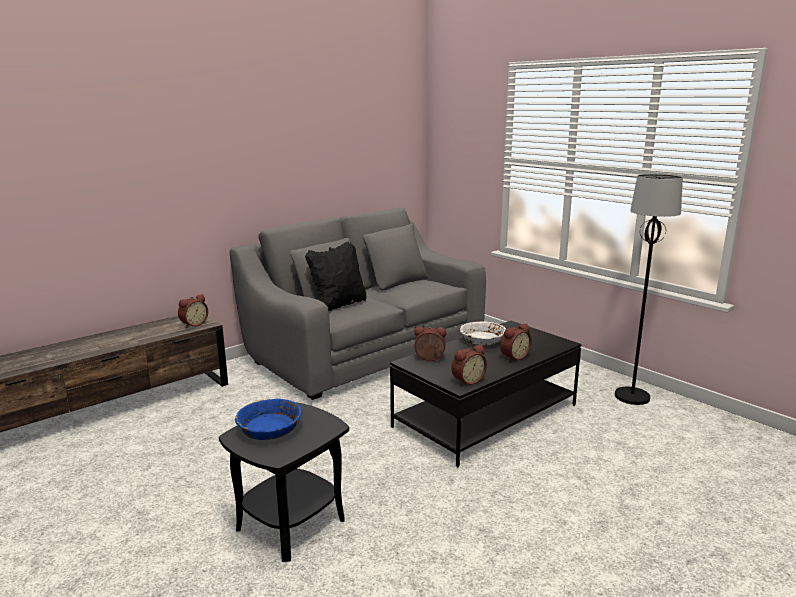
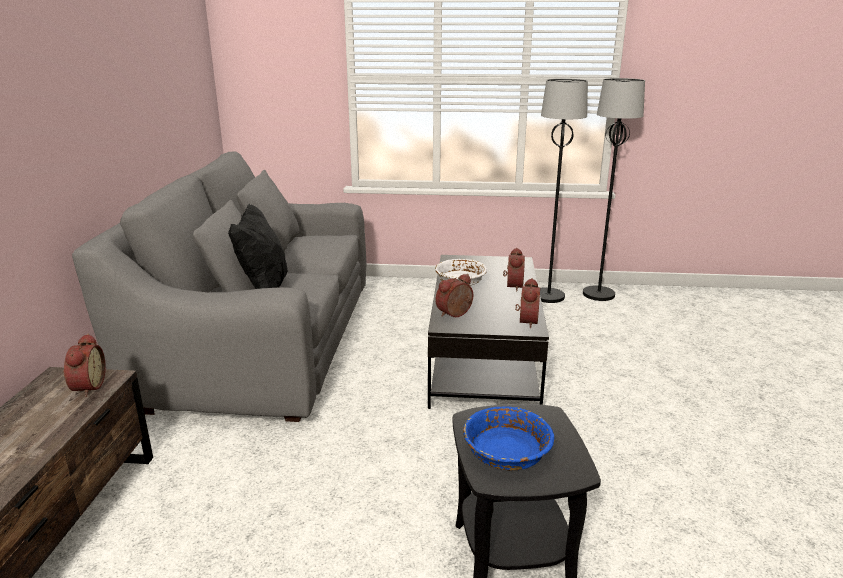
camera: 45 degrees left, 5 degrees up
none -> black floor lamp [583,78,645,301]

